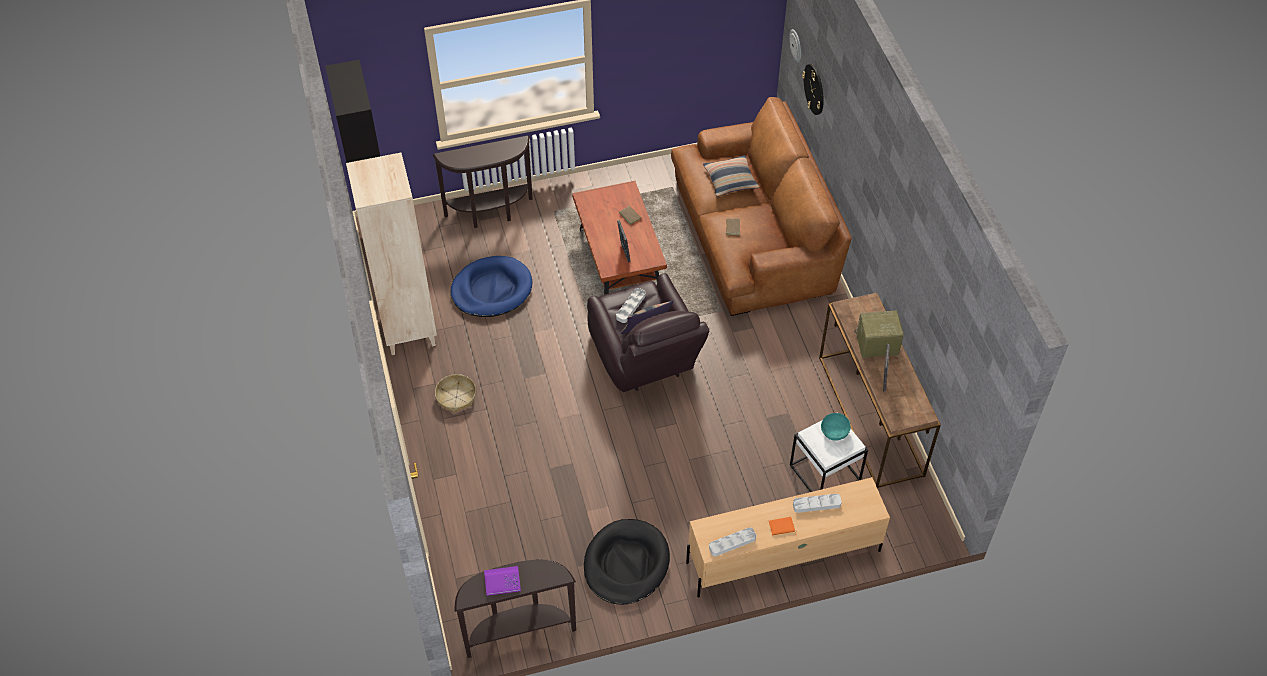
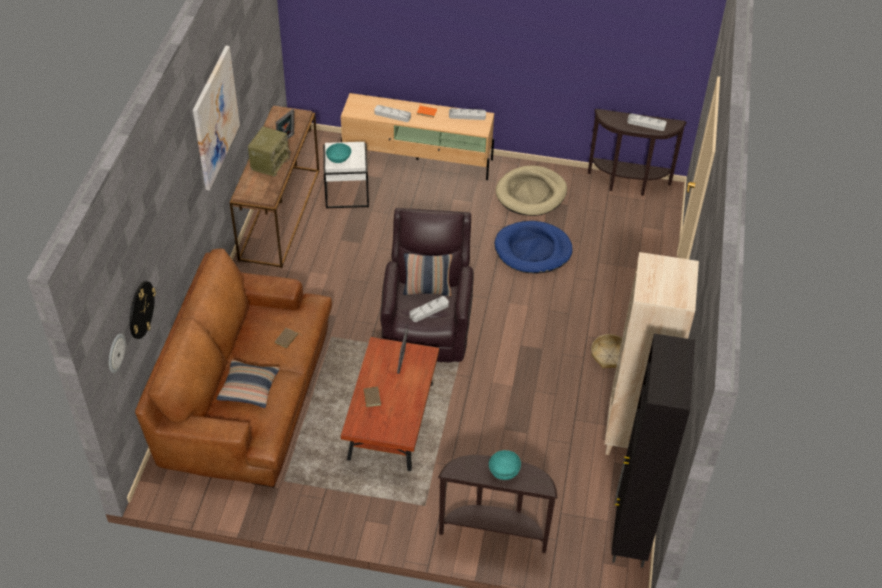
camera: 155 degrees left, 5 degrees down
blue dog bed [451,256,532,317] -> blue dog bed moved to [495,221,573,274]
purple book [484,566,521,596] -> grey tray [627,113,667,131]
black dog bed [584,519,670,605] -> beige dog bed [495,165,567,216]
radio [855,310,904,358] -> radio turned 90 degrees counterclockwise [248,127,291,177]
none -> picture [193,46,240,190]
none -> turquoise bowl [489,450,521,480]

